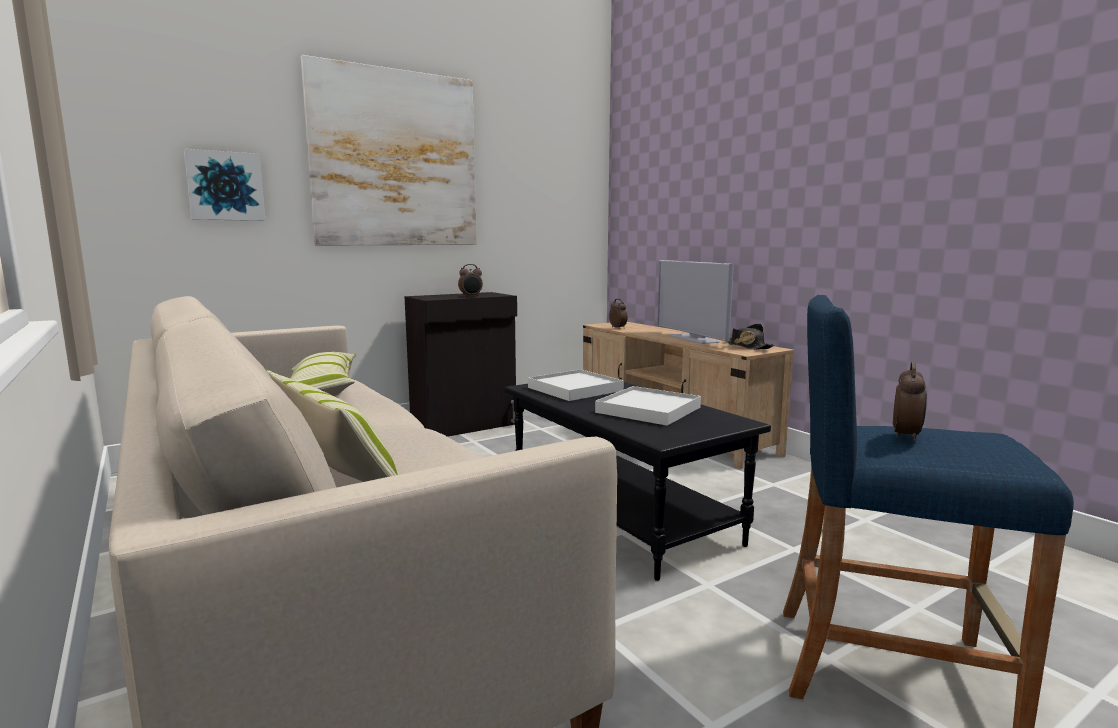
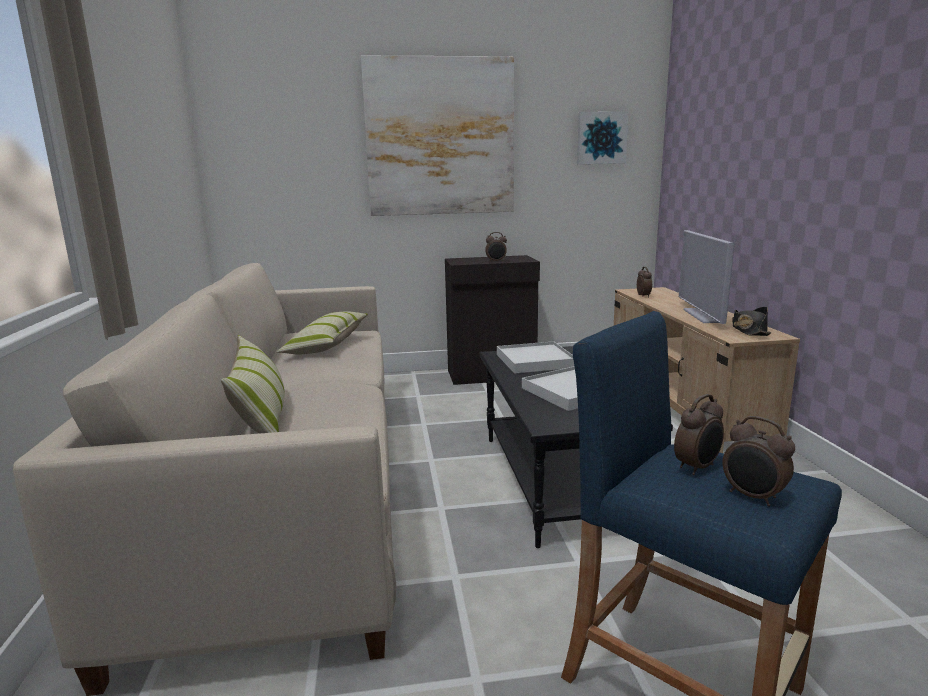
camera: 25 degrees right, 5 degrees up
picture [184,149,265,221] -> picture moved to [577,111,629,164]
none -> alarm clock [722,416,795,507]

